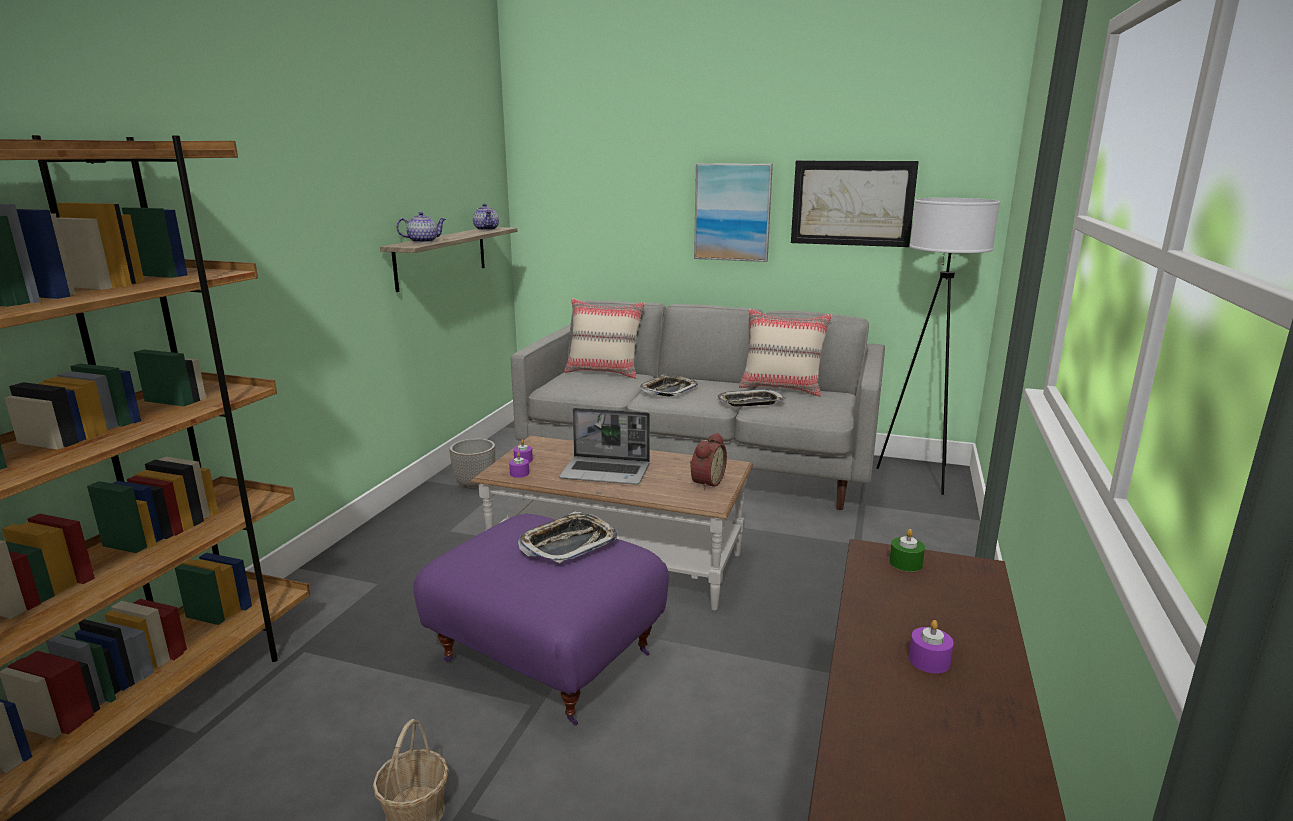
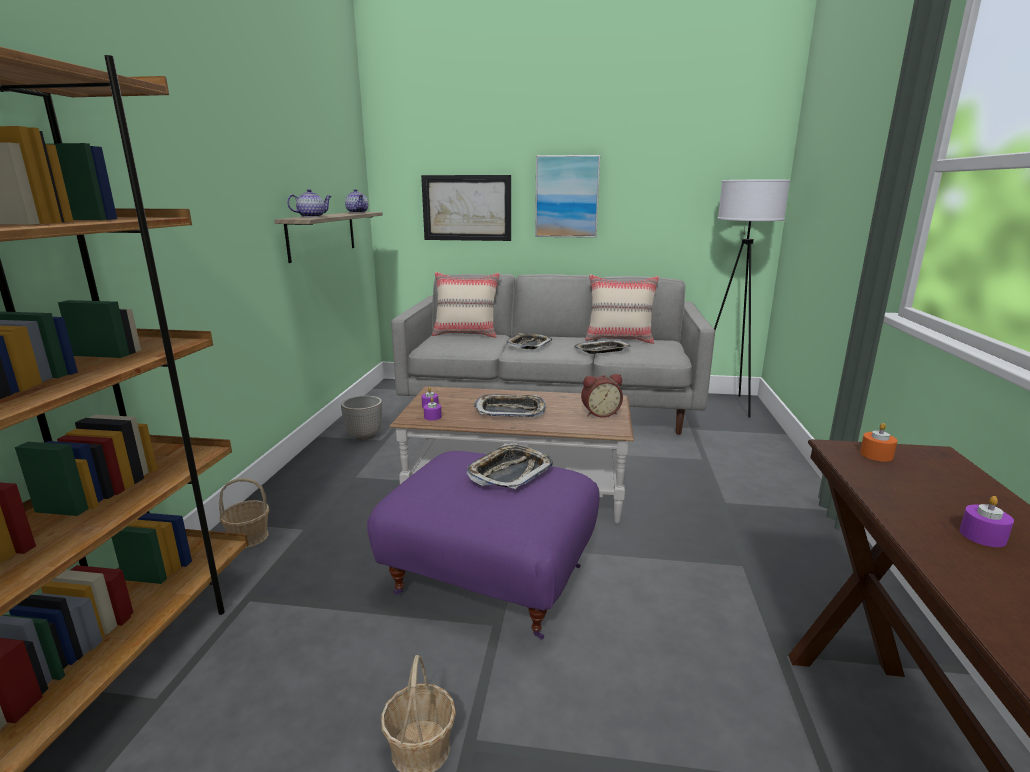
camera: 10 degrees left, 0 degrees up
laptop [559,408,650,484] -> tray [474,394,546,417]
alarm clock [690,433,727,490] -> alarm clock turned 60 degrees clockwise [581,374,623,418]
picture [791,161,919,247] -> picture moved to [421,175,511,241]
green candle [889,529,925,572] -> orange candle [860,423,897,462]
none -> basket [219,478,269,548]

